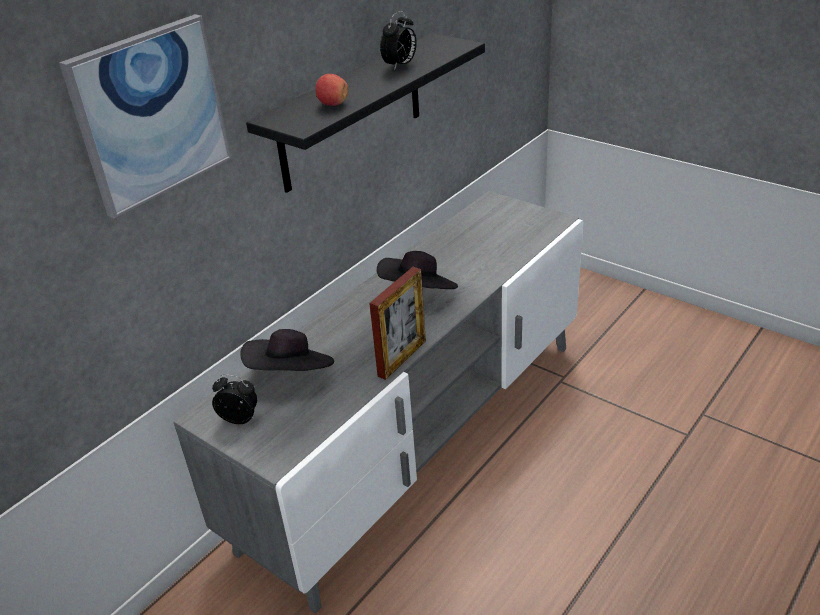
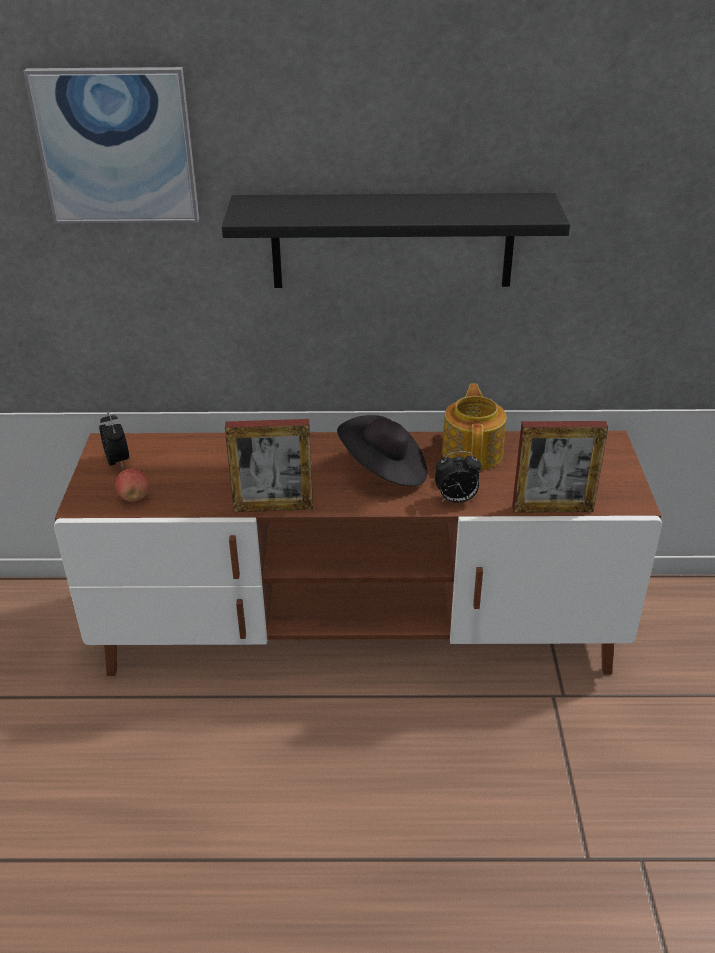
camera: 50 degrees right, 0 degrees up
grey tv stand [173,191,583,614] -> brown tv stand [54,431,662,676]
black hat [240,329,334,371] -> none
apple [315,74,348,106] -> apple moved to [115,469,149,502]
alarm clock [380,11,417,71] -> alarm clock moved to [435,451,482,503]
none -> teapot [442,384,507,471]
none -> picture frame [512,421,608,512]

